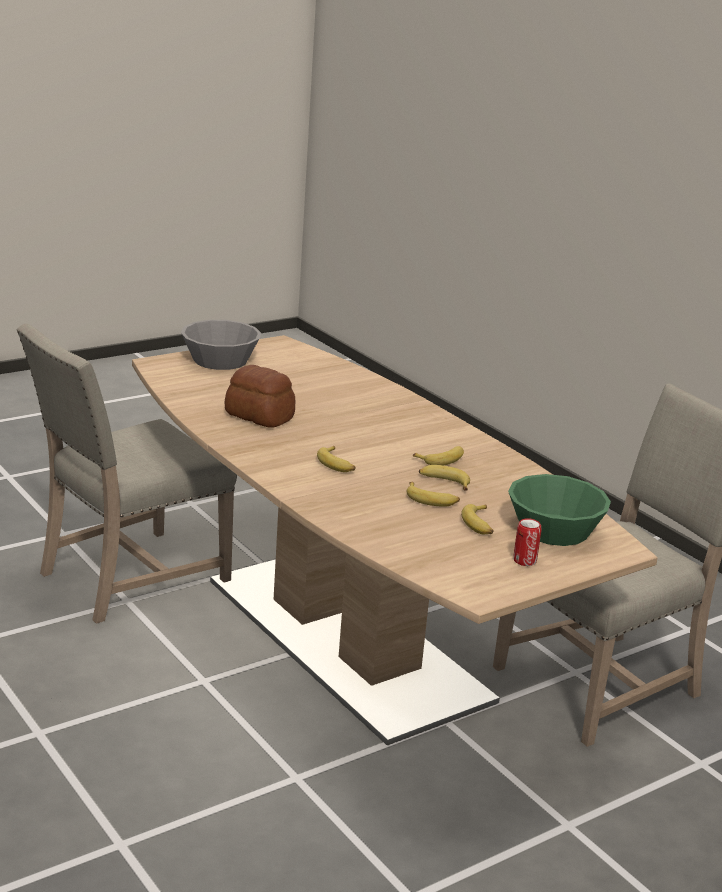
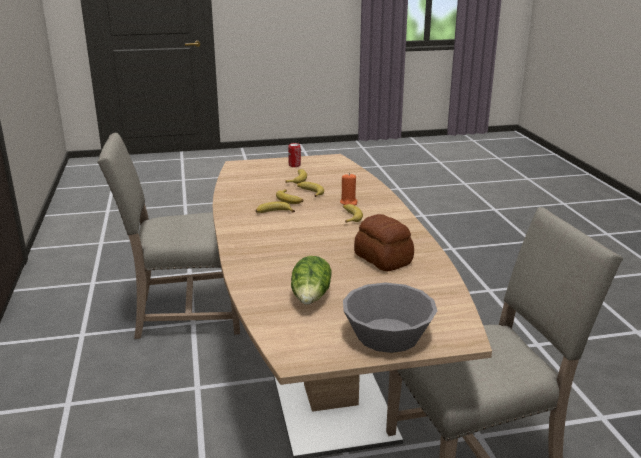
camera: 155 degrees left, 0 degrees up
green bowl [508,474,611,546] -> none
none -> lettuce [291,256,332,305]
none -> orange candle [340,173,358,205]

